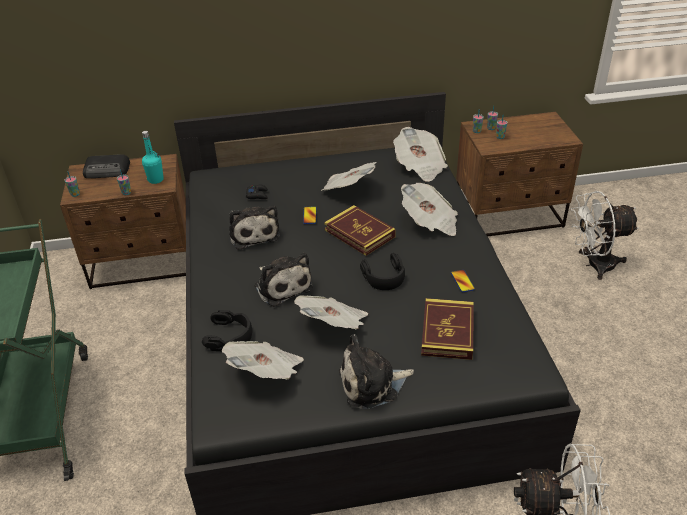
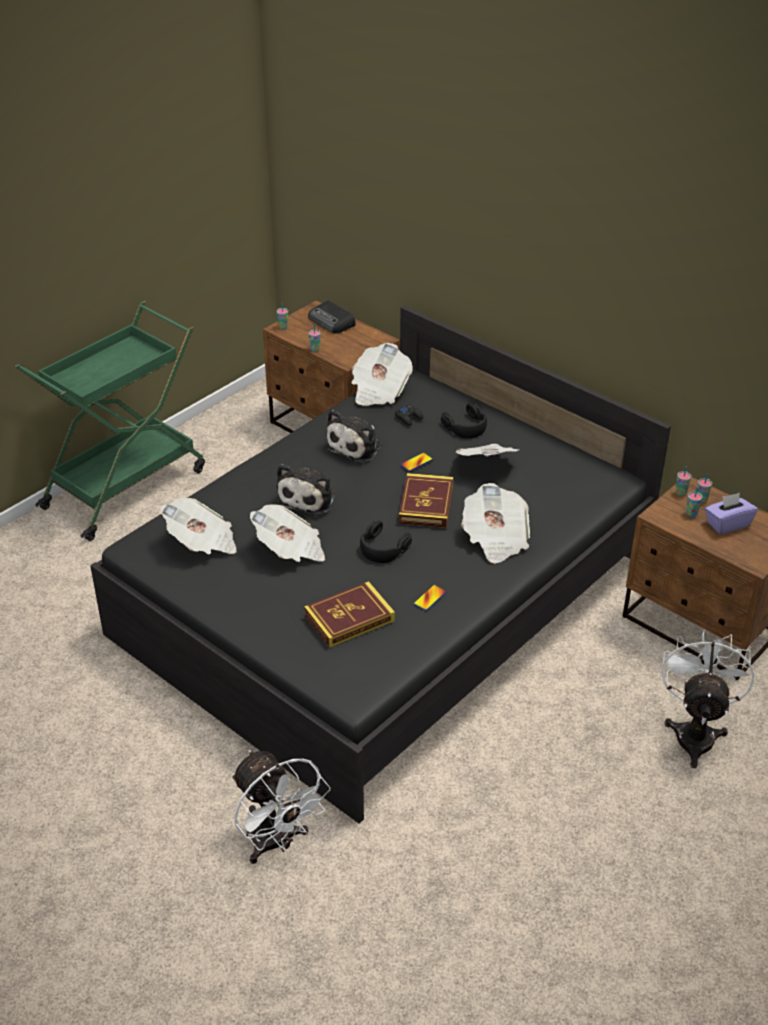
camera: 50 degrees right, 0 degrees up
turquoise bottle [142,131,164,184] -> none
black headphones [202,310,252,351] -> black headphones moved to [441,403,487,438]
plush toy [339,334,414,409] -> none
newspaper [393,127,448,182] -> newspaper moved to [351,343,413,406]
white fan [571,191,639,280] -> white fan turned 60 degrees clockwise [661,629,755,768]
none -> purple tissue box [705,493,758,534]

